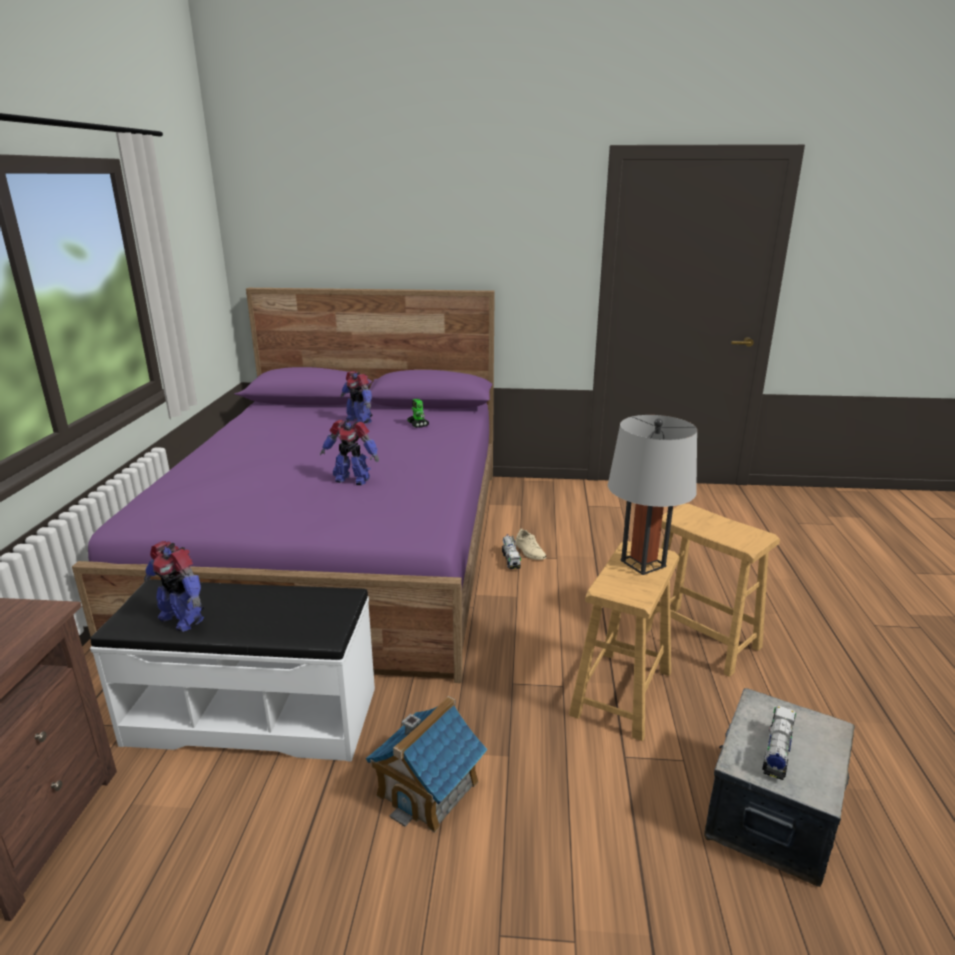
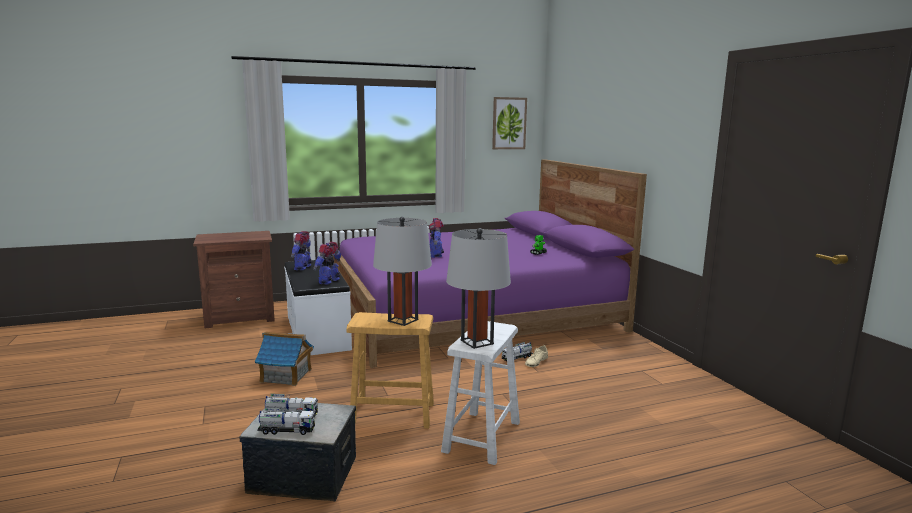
camera: 65 degrees right, 10 degrees down
toy robot [341,371,372,424] -> toy robot moved to [313,242,341,285]
brown stool [646,504,780,677] -> white stool [441,321,520,465]
none -> toy truck [257,408,315,435]
none -> grey table lamp [446,228,511,349]
none -> picture [492,97,527,149]

